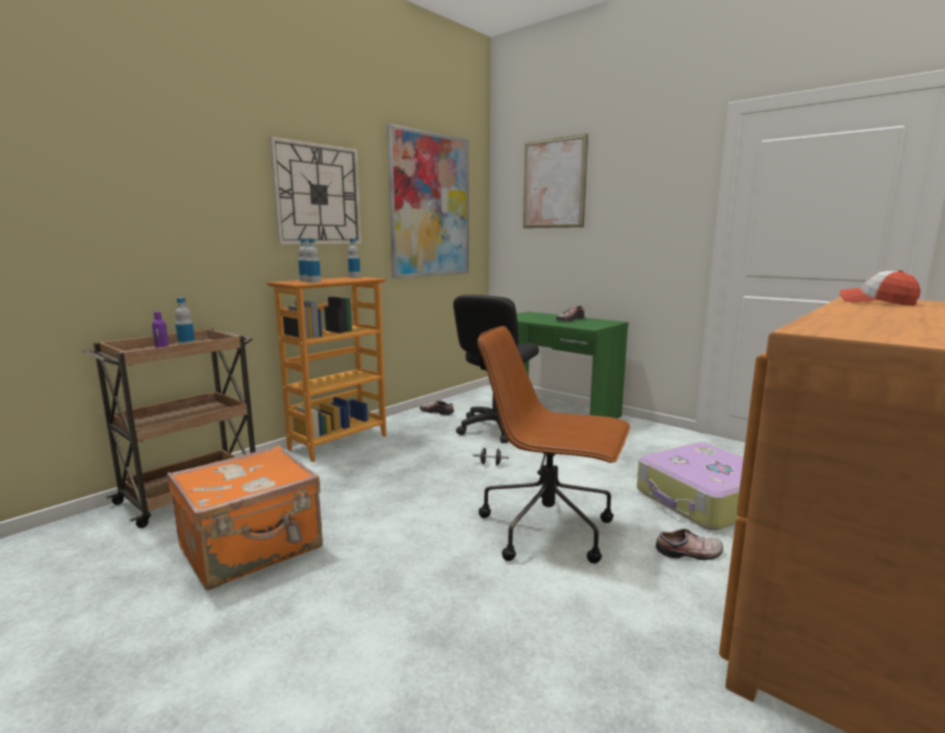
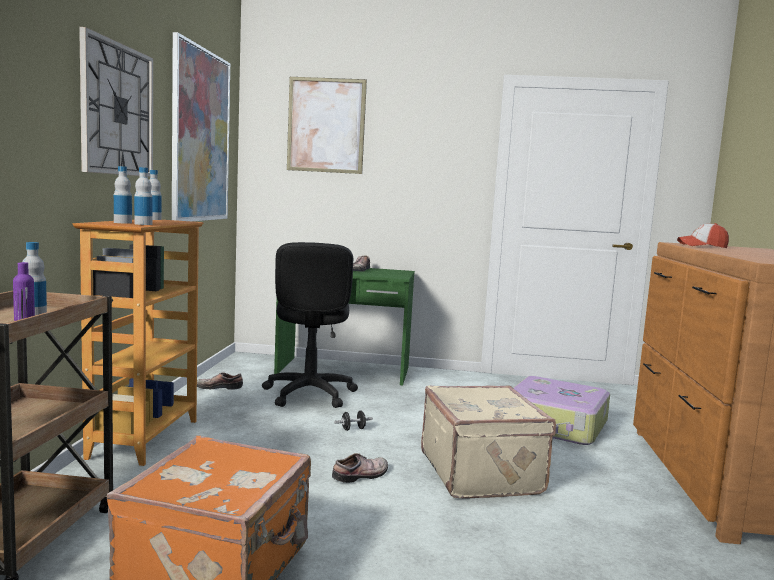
camera: 35 degrees left, 5 degrees down
brown office chair [477,326,631,564] -> beige suitcase [421,385,556,499]
shoe [656,529,723,560] -> shoe moved to [332,453,388,483]

